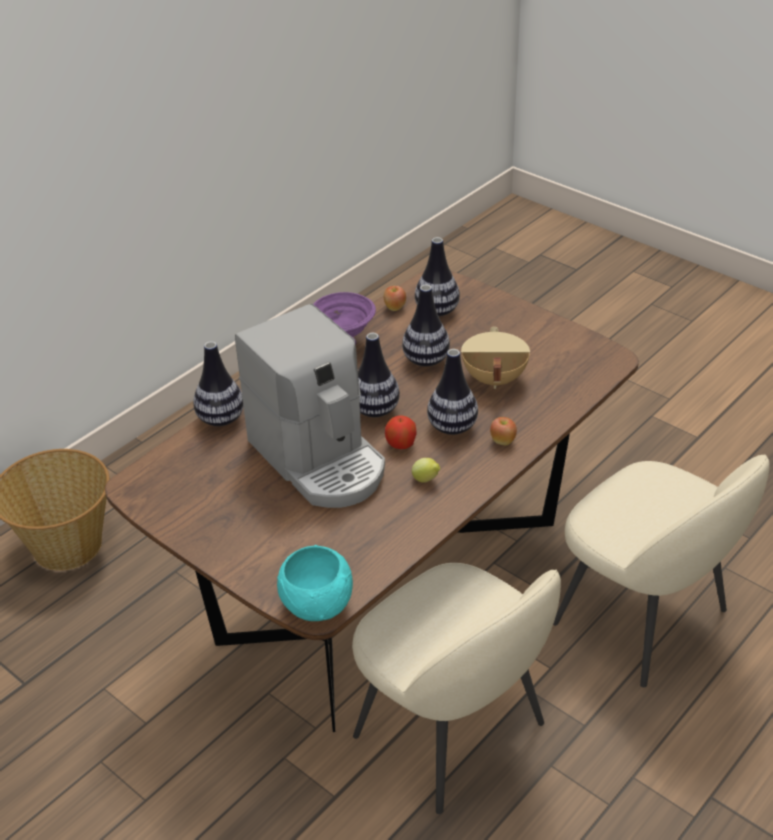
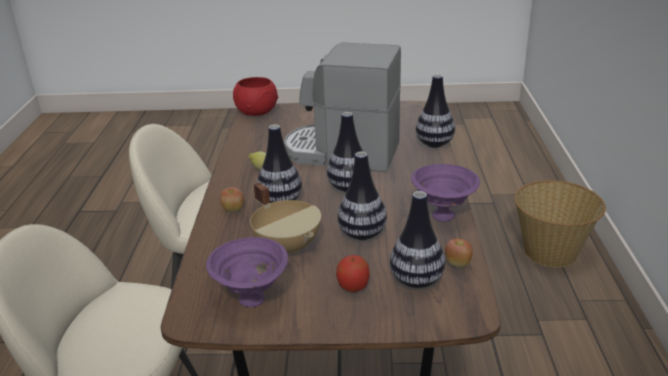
camera: 140 degrees right, 10 degrees down
turquoise bowl [277,545,353,621] -> red bowl [233,77,278,116]
apple [385,415,417,449] -> apple moved to [336,255,370,292]
none -> purple bowl [206,237,288,307]

